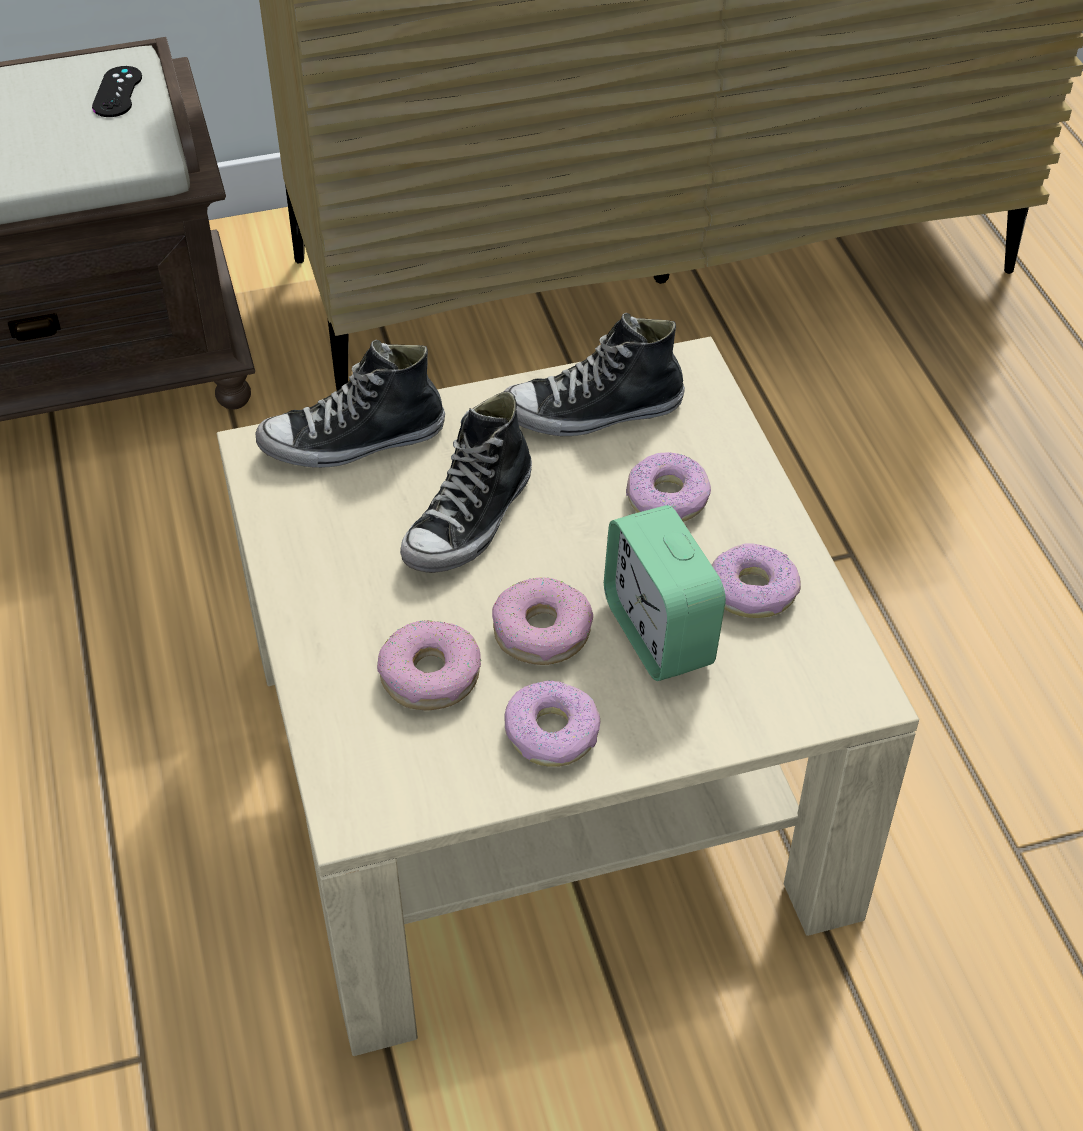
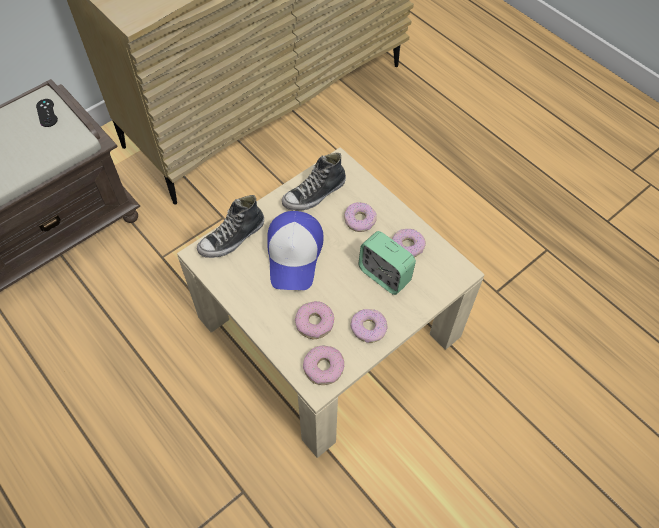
camera: 25 degrees left, 10 degrees up
shoe [400,391,532,573] -> cap [267,211,324,290]
donut [492,577,593,665] -> donut moved to [303,345,344,385]

